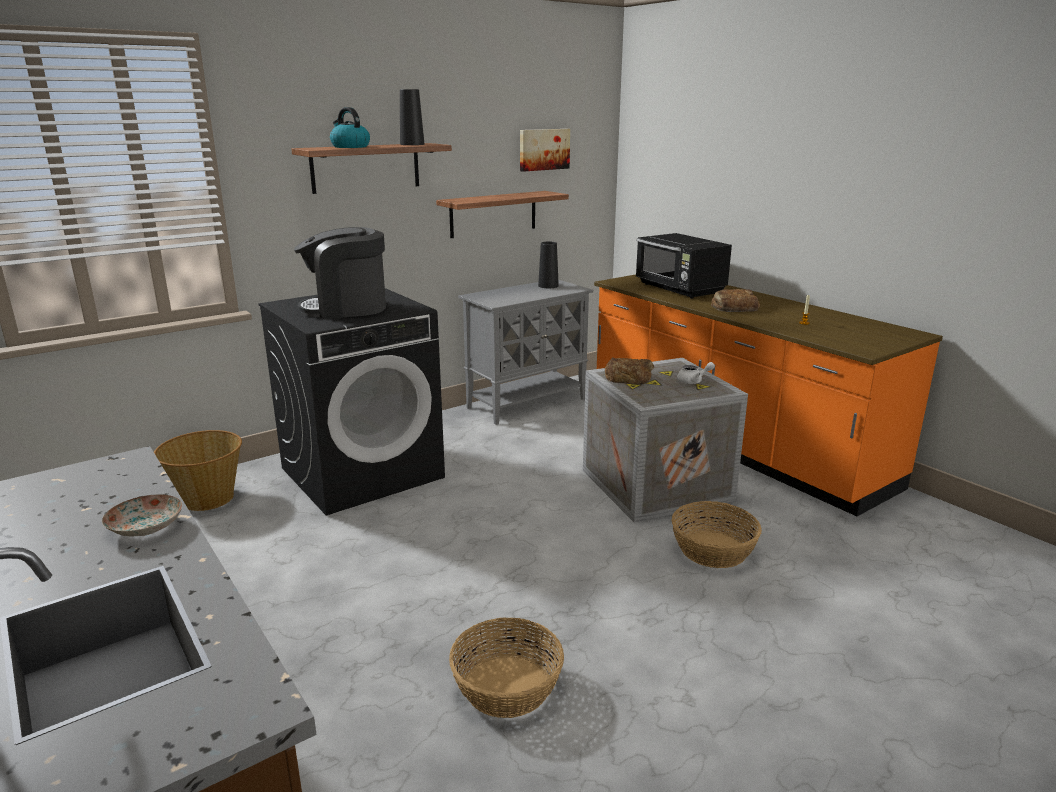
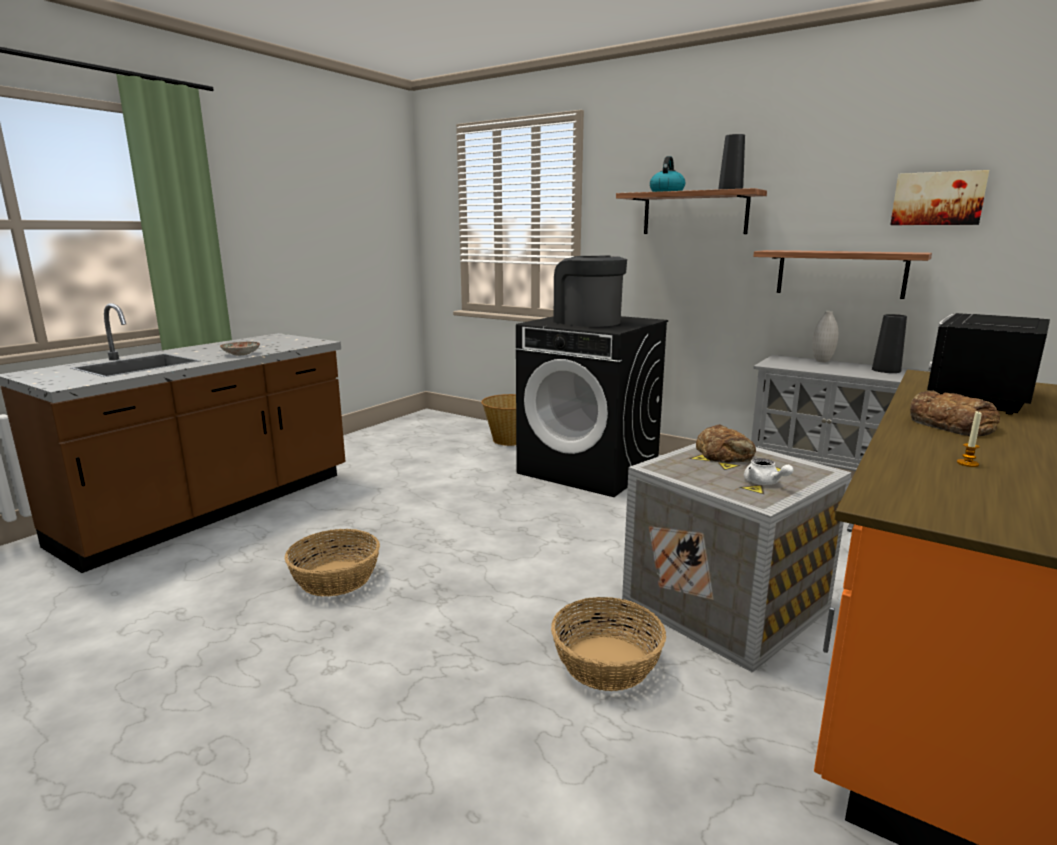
camera: 70 degrees right, 5 degrees down
none -> white vase [812,311,838,362]

